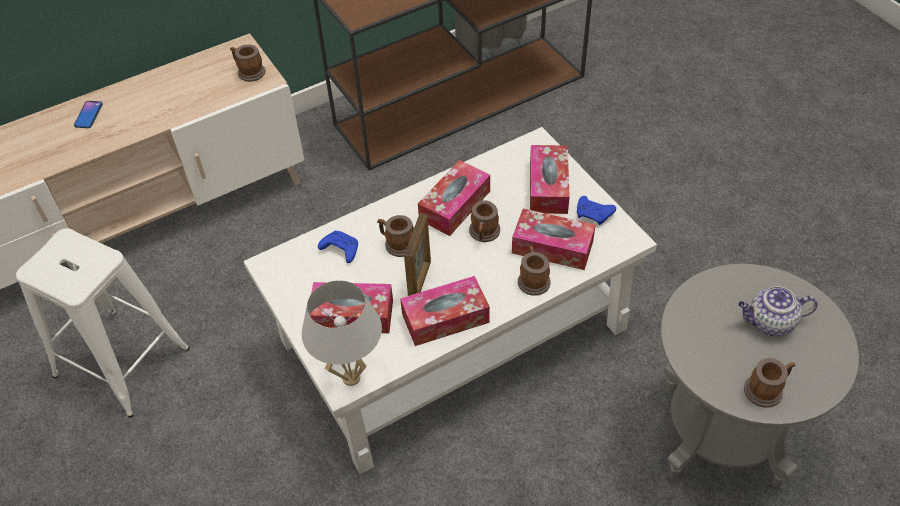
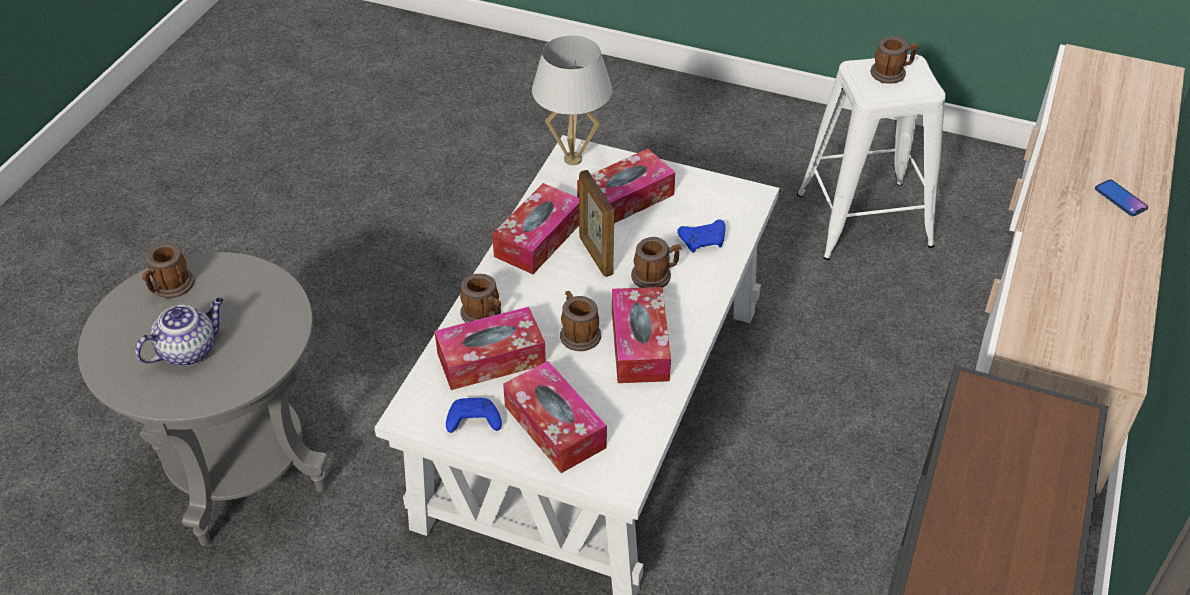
camera: 140 degrees right, 5 degrees down
mug [230,44,265,82] -> mug moved to [870,36,919,84]

